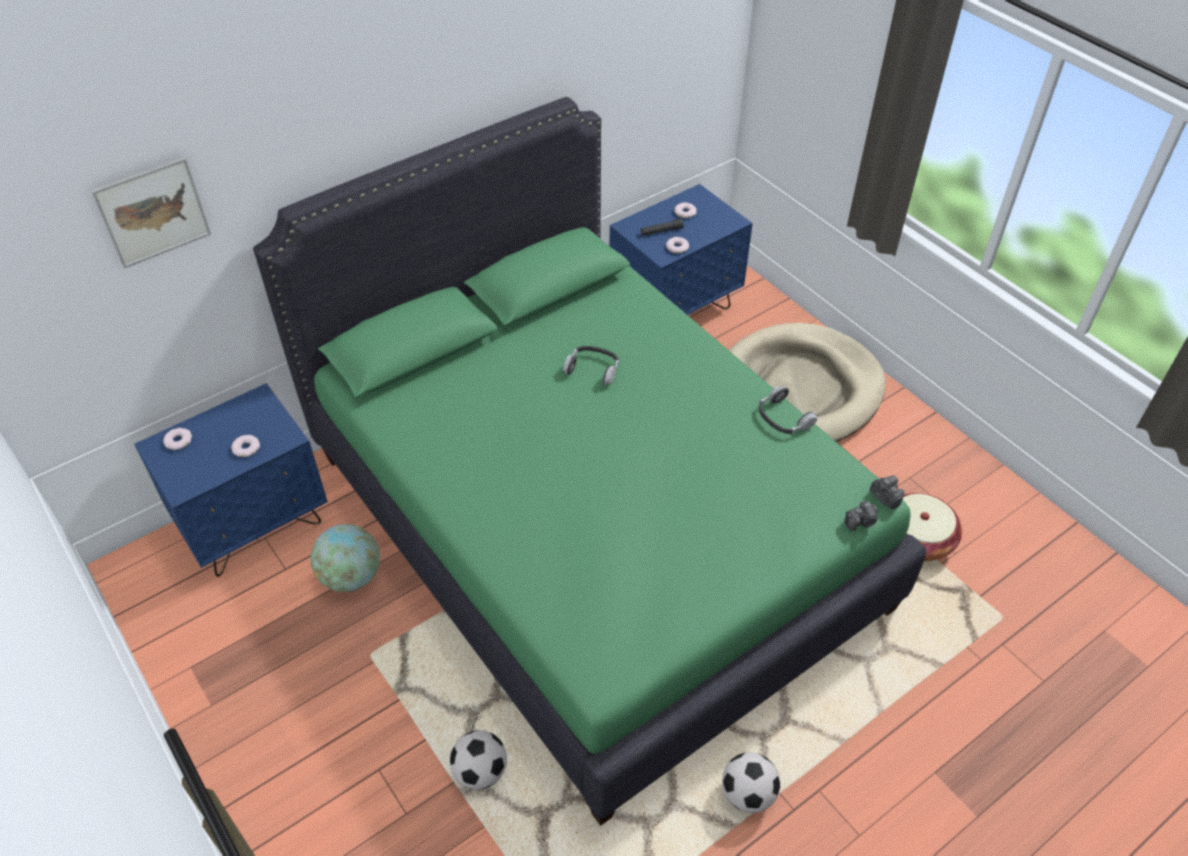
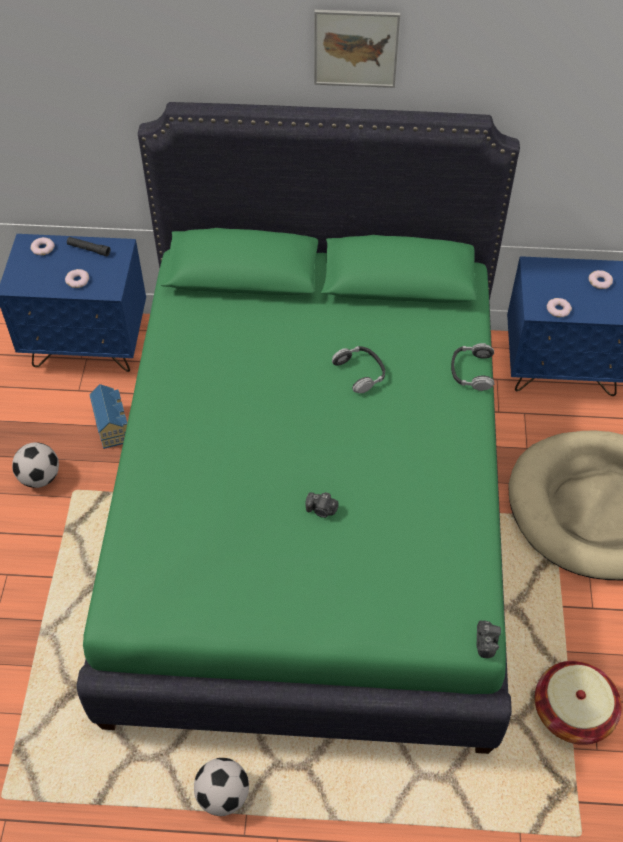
camera: 40 degrees right, 5 degrees up
picture [91,157,211,268] -> picture moved to [314,10,400,88]
globe [311,524,380,592] -> toy house [89,384,127,449]
football [450,730,507,790] -> football moved to [12,442,59,488]
black flashlight [641,219,684,236] -> black flashlight moved to [67,237,110,256]
headphones [758,386,817,434] -> headphones moved to [451,343,494,391]
camera [845,501,878,531] -> camera moved to [305,492,338,518]

